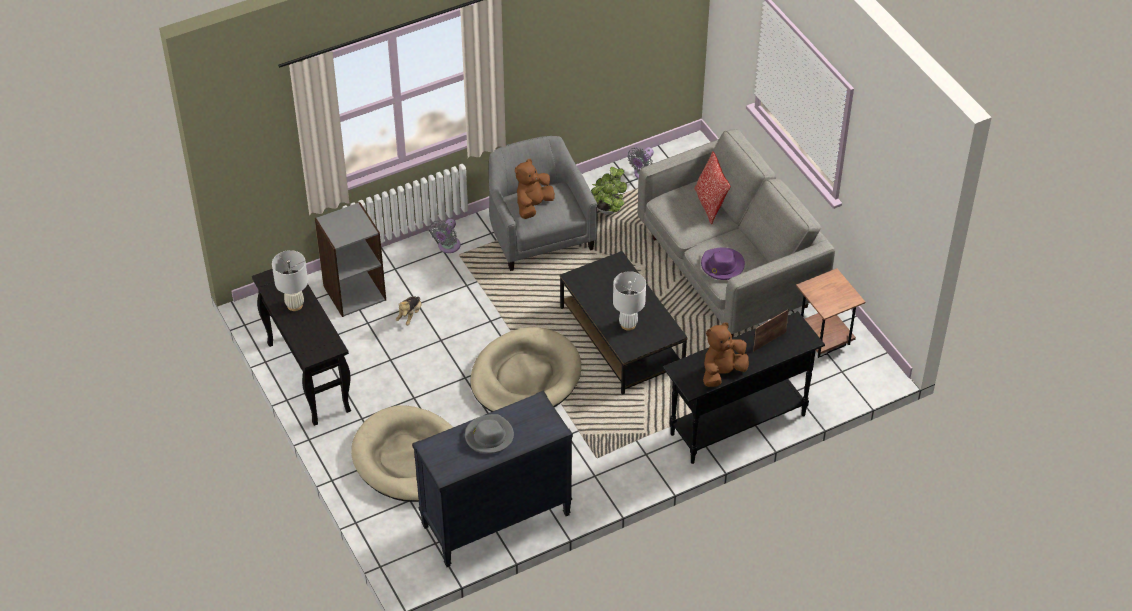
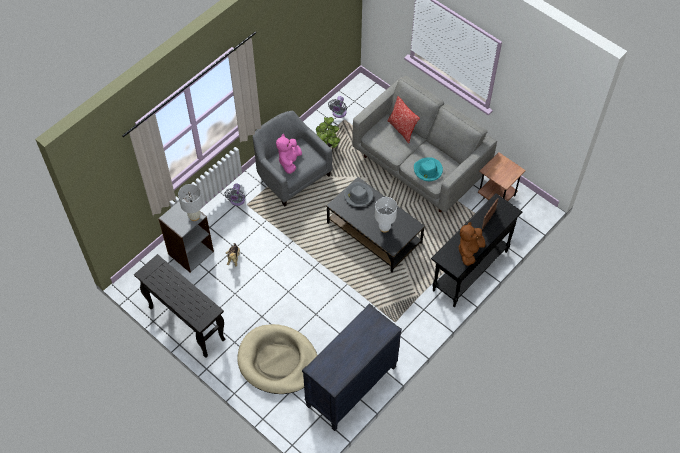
camera: 20 degrees left, 10 degrees up
white table lamp [272,250,308,311] -> white table lamp moved to [178,184,203,221]
grey hat [465,414,514,454] -> grey hat moved to [344,182,373,207]
beige dog bed [470,327,581,412] -> none
brown plush toy [515,159,555,219] -> pink plush toy [276,134,302,174]
purple hat [701,247,745,280] -> turquoise hat [414,157,443,181]

